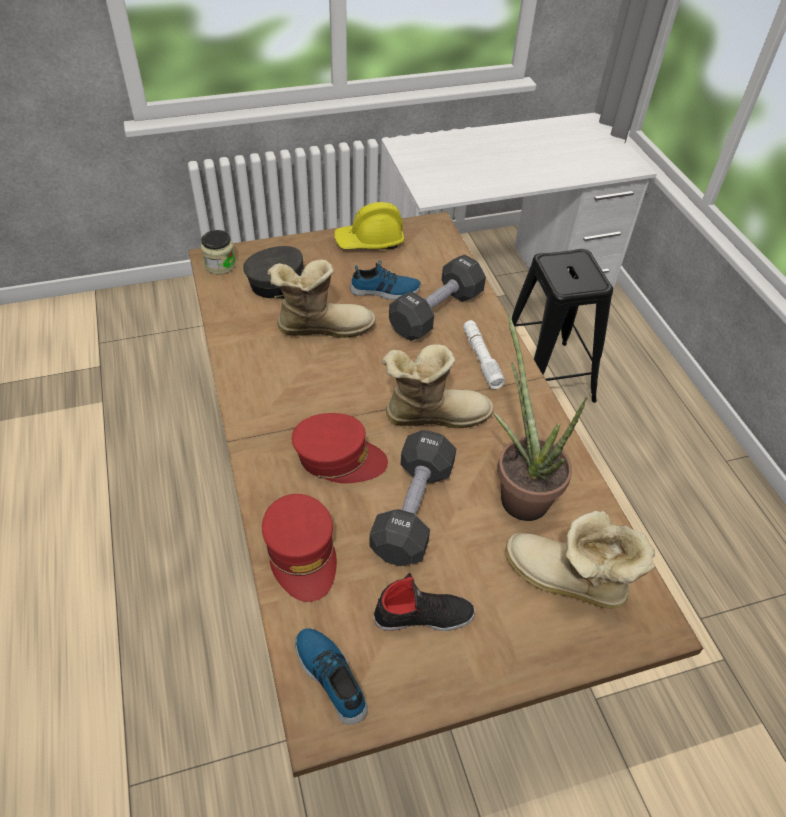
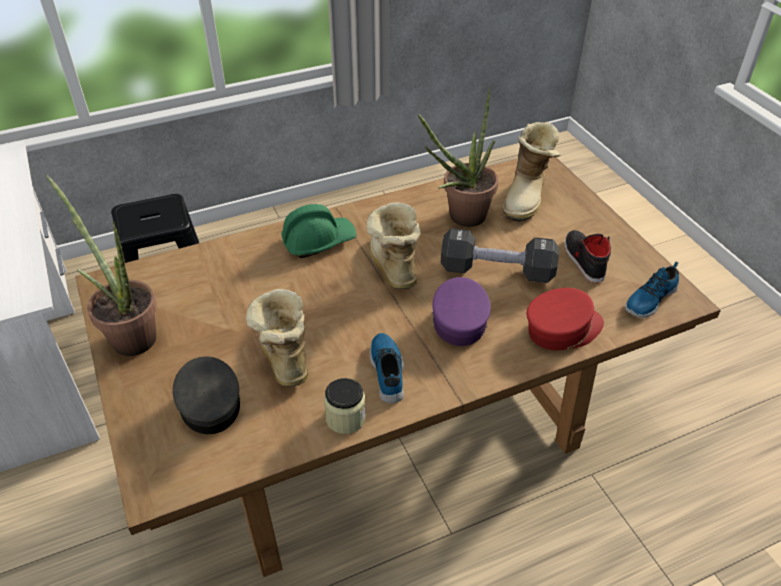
camera: 95 degrees left, 5 degrees down
jar [201,230,236,275] -> jar moved to [324,378,366,434]
red cap [292,413,388,484] -> purple cap [432,277,491,346]
yellow hard hat [334,202,404,249] -> potted plant [46,175,157,356]
shoe [350,260,421,300] -> shoe moved to [370,333,404,403]
black dumbbell [389,254,486,341] -> none
white flashlight [463,320,505,389] -> green hard hat [281,204,356,258]

